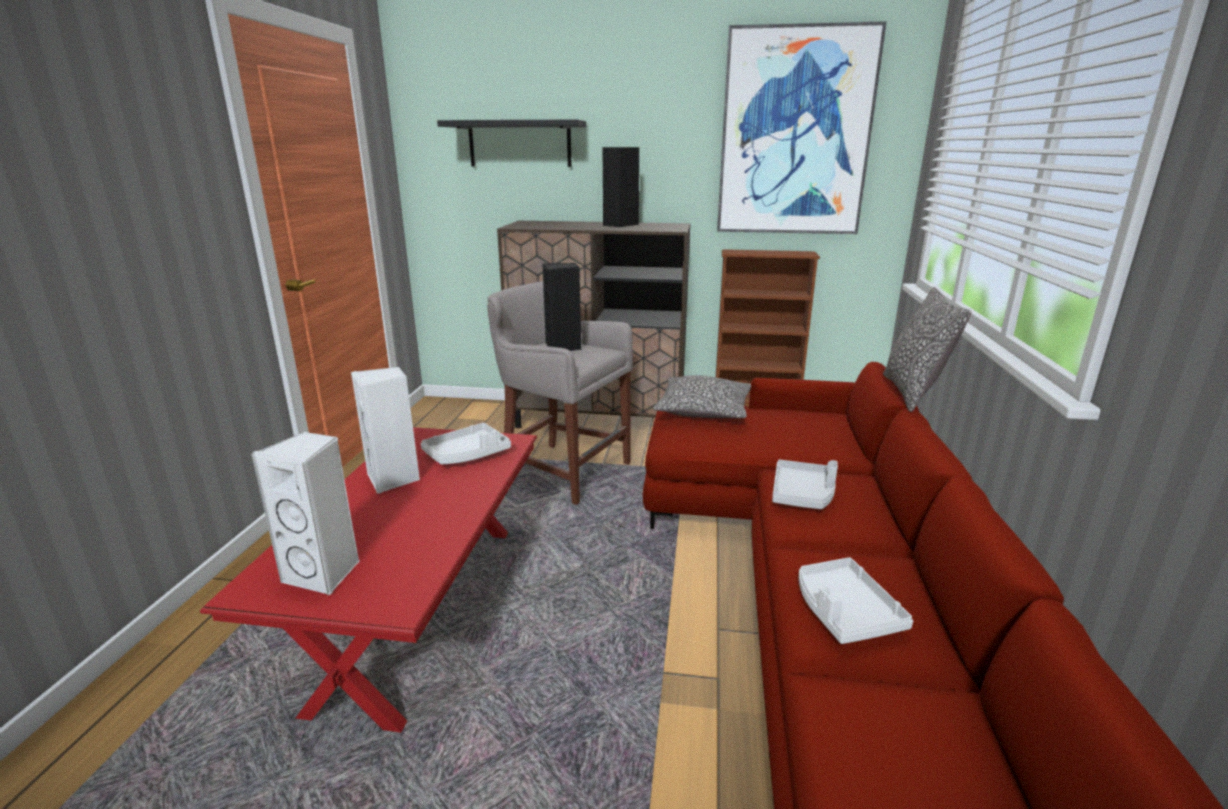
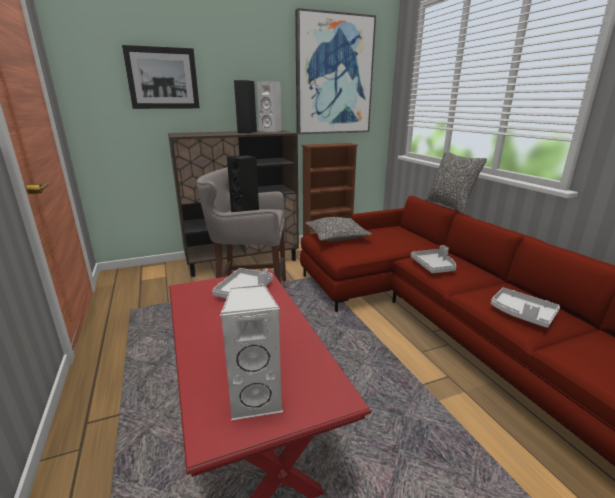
camera: 30 degrees left, 0 degrees up
white speaker [351,367,420,494] -> white speaker moved to [257,81,281,132]
black shelf [437,119,586,167] -> picture [122,45,200,109]

